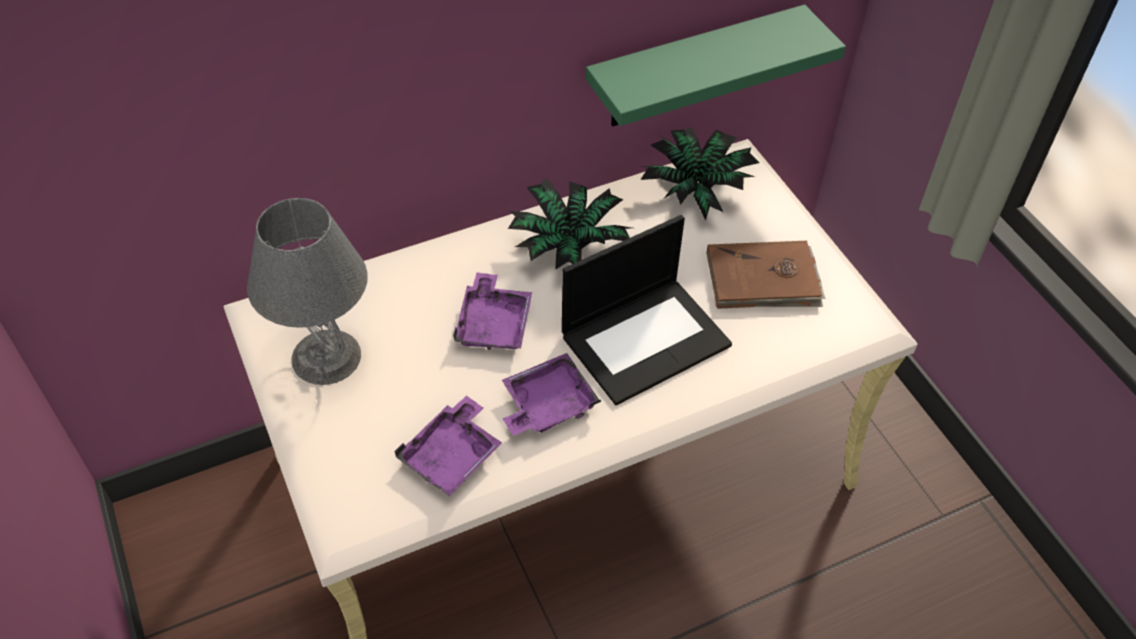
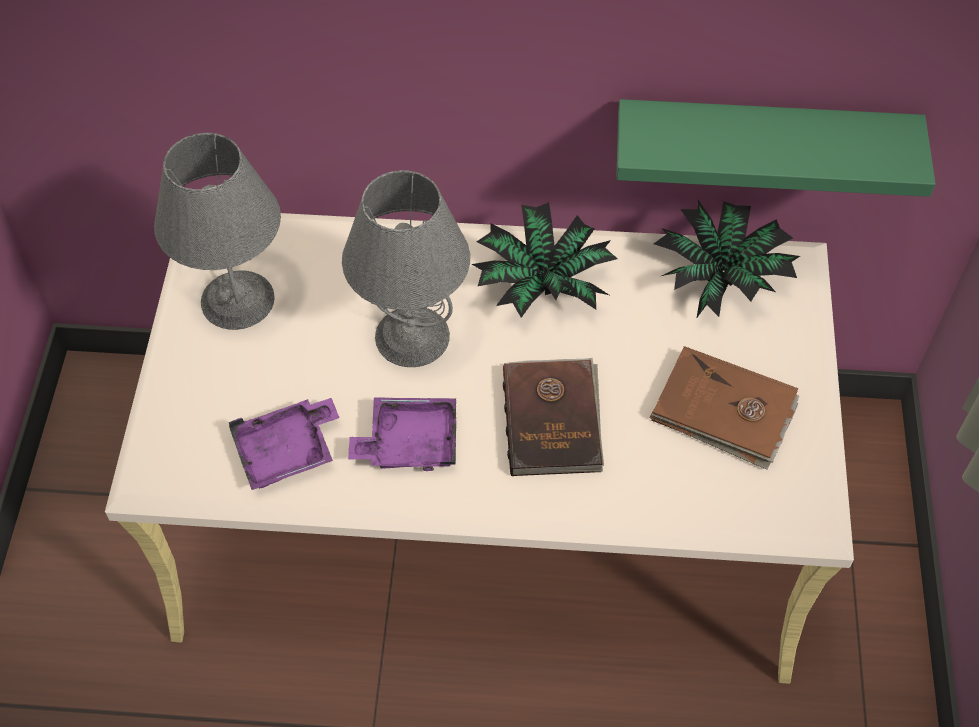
camera: 30 degrees right, 5 degrees up
purple tray [453,272,532,350] -> grey table lamp [342,170,470,367]
laptop [562,215,732,406] -> brown book [503,358,604,476]

